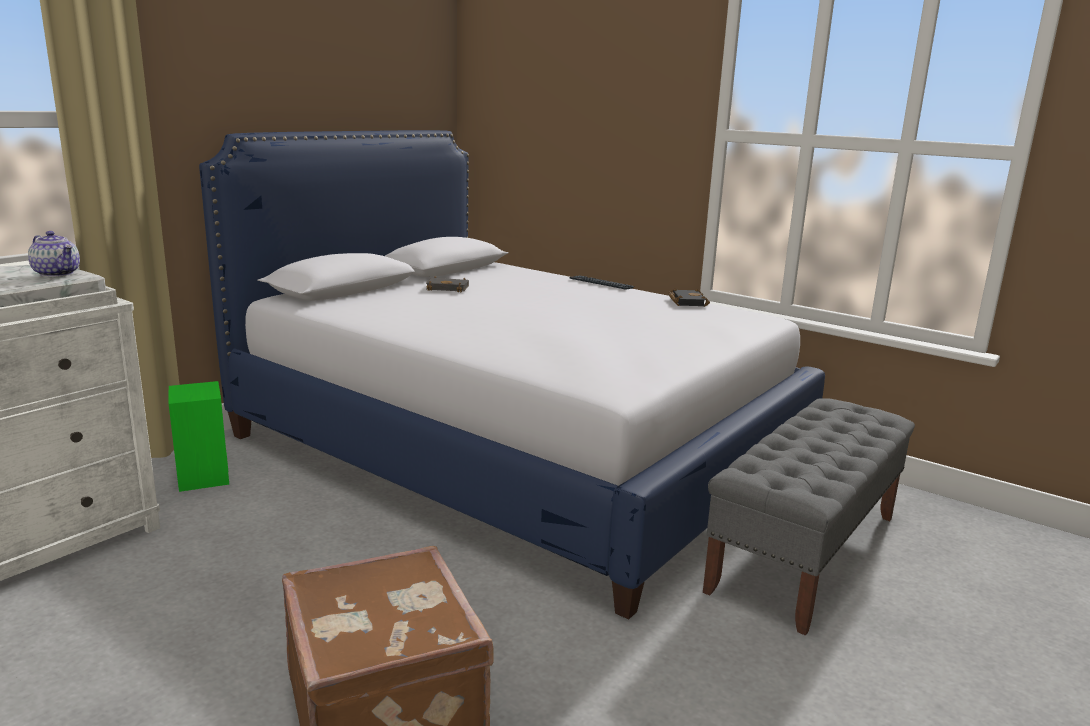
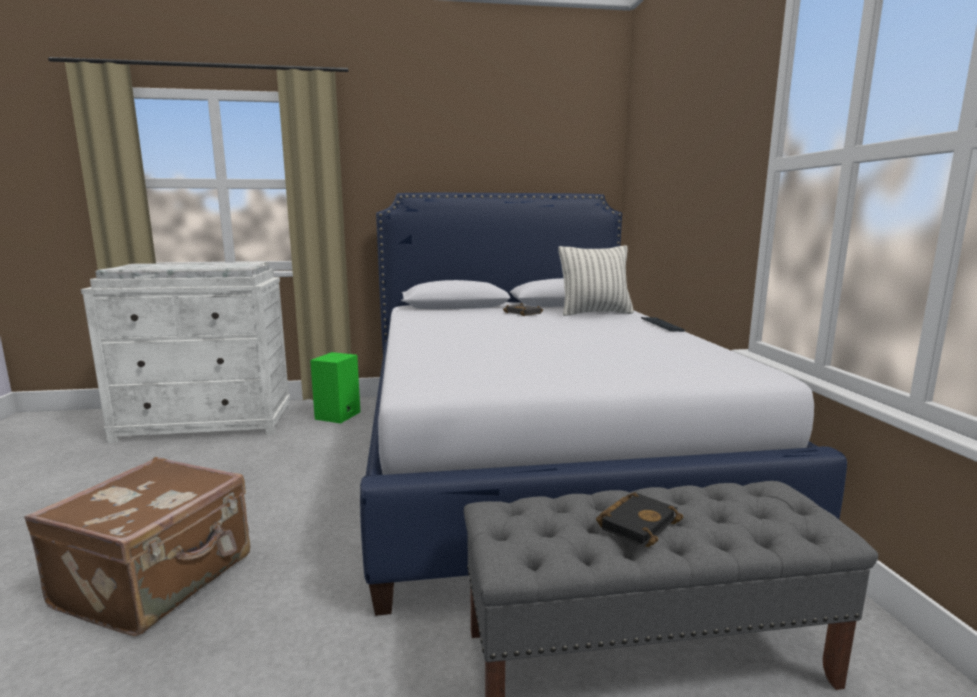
camera: 45 degrees right, 5 degrees down
teapot [28,231,80,277] -> none
black book [668,288,710,307] -> black book moved to [596,492,683,547]
none -> pillow [558,245,634,316]

